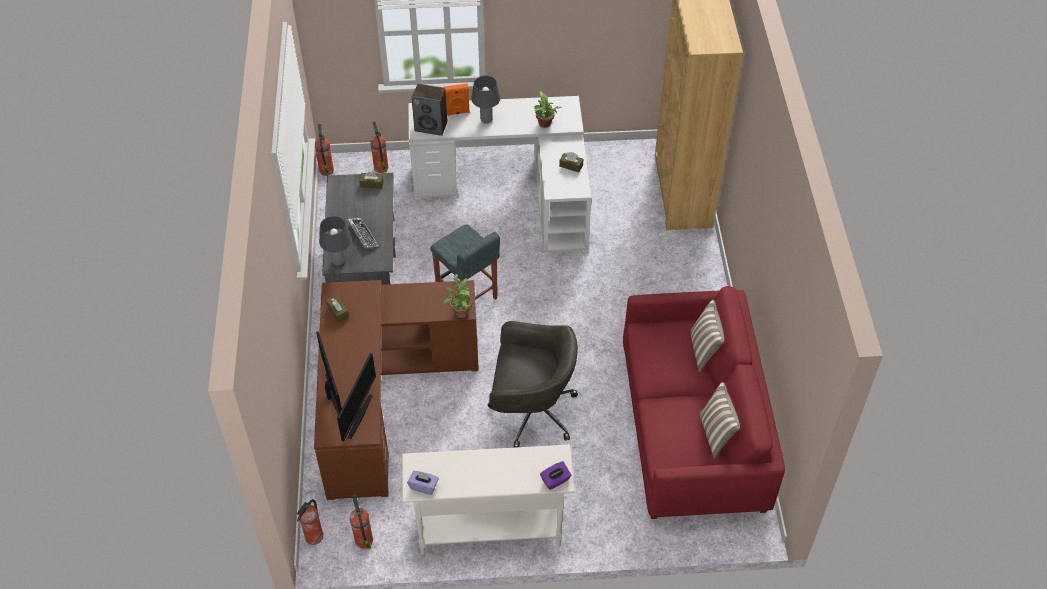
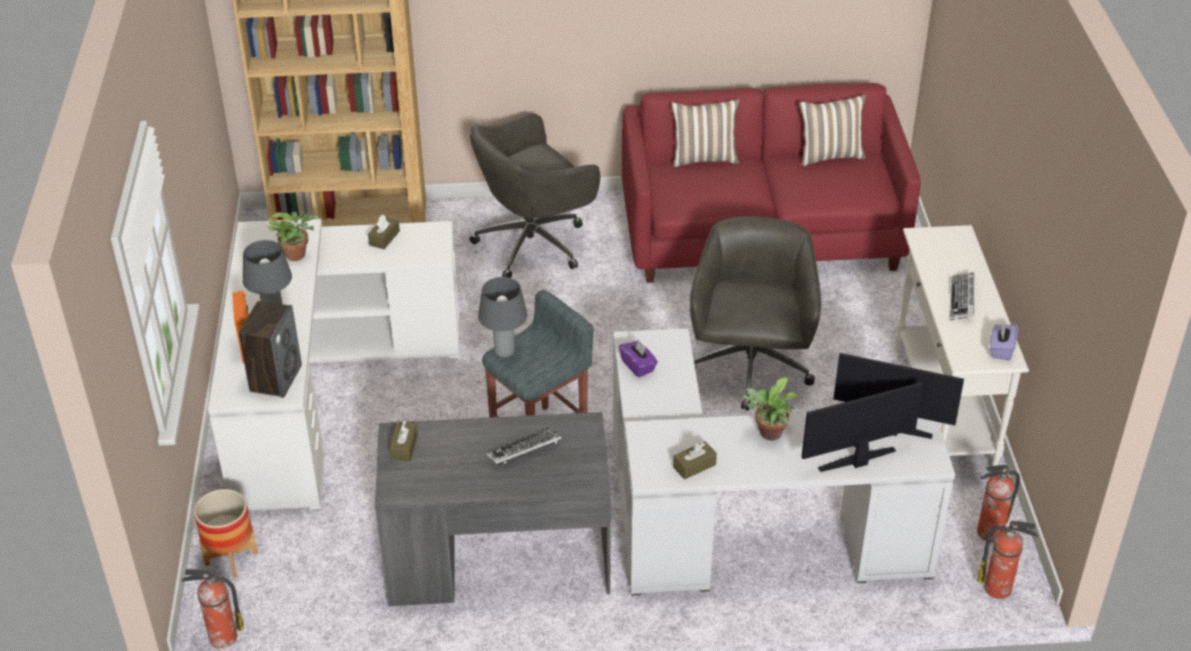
camera: 90 degrees left, 10 degrees down
brown desk [314,280,479,500] -> white desk [613,328,955,595]
grey table lamp [319,216,351,265] -> grey table lamp moved to [478,277,527,358]
fire extinguisher [370,121,388,173] -> planter [194,489,258,578]
potted plant [444,274,472,318] -> potted plant moved to [740,377,798,441]
purple tissue box [540,461,571,490] -> purple tissue box moved to [619,339,658,377]
none -> grey office chair [470,113,600,278]
none -> keyboard [949,272,975,321]

